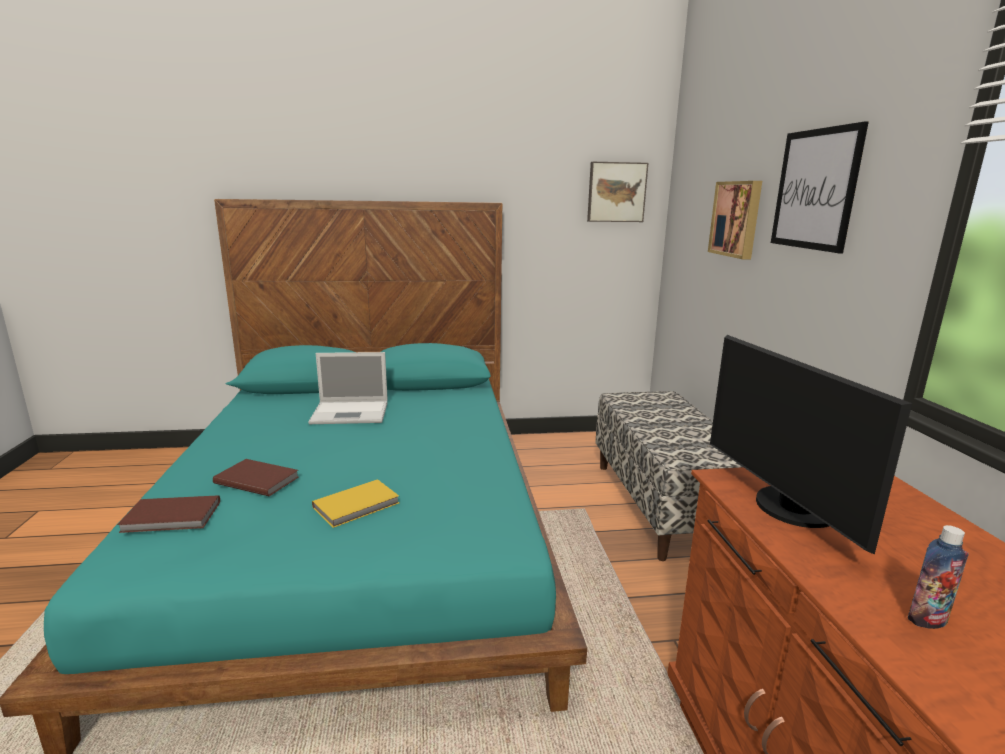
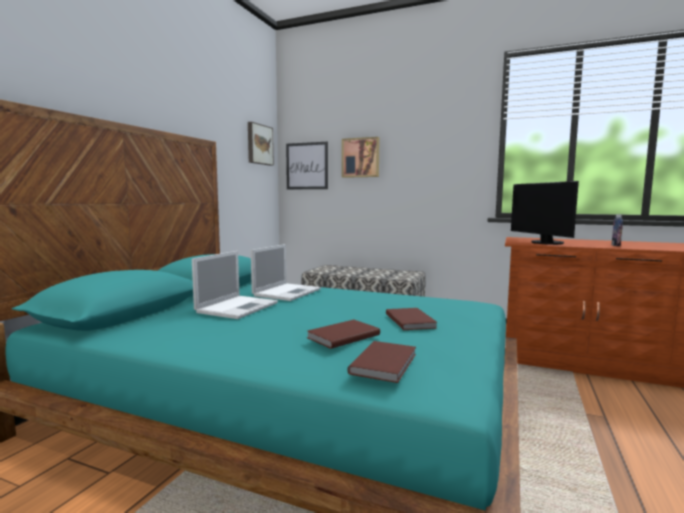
camera: 60 degrees left, 10 degrees down
yellow book [312,479,399,528] -> brown book [386,308,437,330]
monitor [710,335,912,554] -> monitor turned 60 degrees clockwise [511,181,579,245]
picture [771,121,869,254] -> picture moved to [286,142,328,189]
none -> laptop [251,244,321,301]

